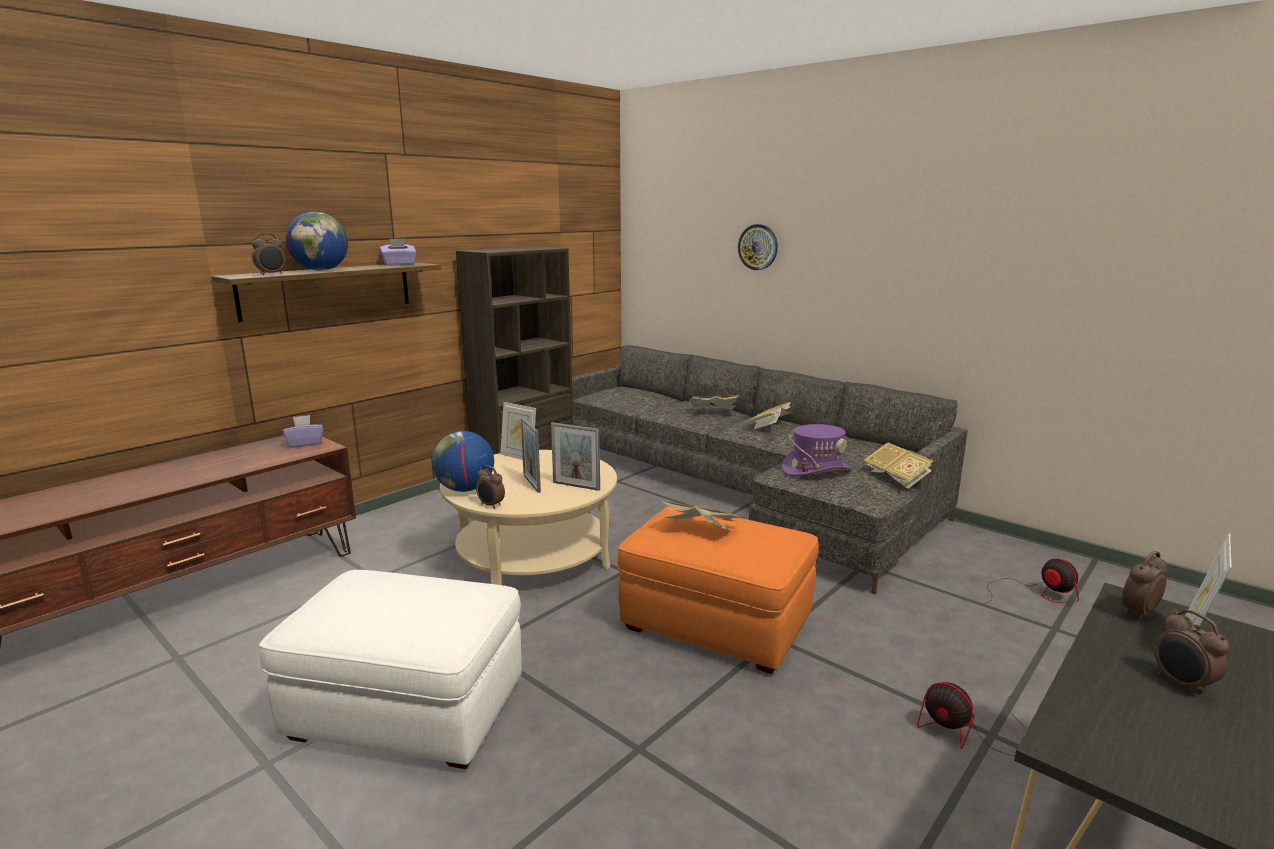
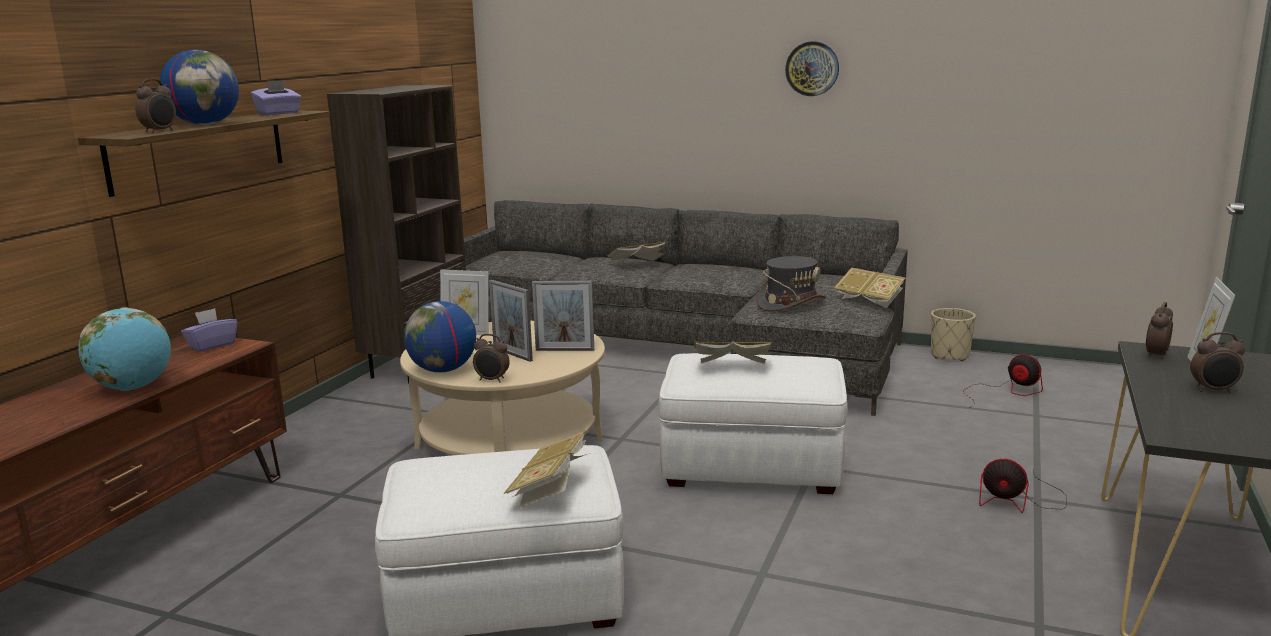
camera: 20 degrees left, 0 degrees up
orange ottoman [617,505,819,674] -> white ottoman [658,353,848,494]
wall clock [738,224,778,270] -> wall clock moved to [785,41,839,96]
book [747,401,793,430] -> book moved to [504,431,590,508]
purple hat [782,424,852,476] -> grey hat [756,256,826,312]
alarm clock [1153,609,1229,696] -> alarm clock turned 45 degrees counterclockwise [1190,332,1245,393]
none -> globe [78,307,171,391]
none -> beige planter [931,308,976,361]

